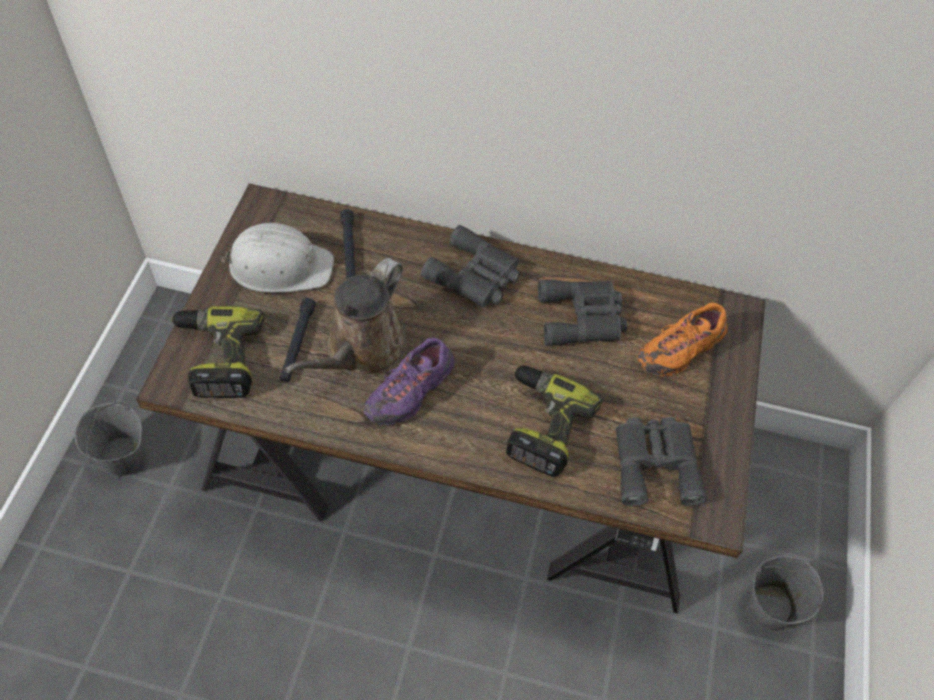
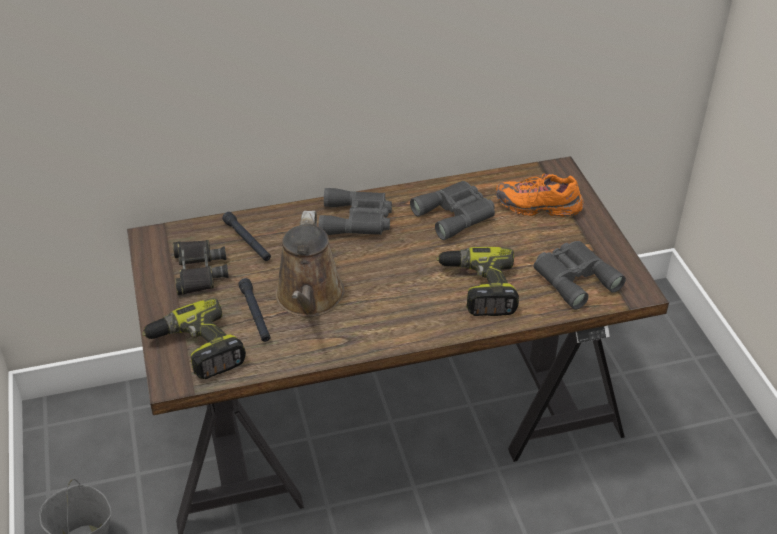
camera: 25 degrees left, 15 degrees down
white hard hat [220,223,334,293] -> black binoculars [173,240,229,295]
purple shoe [364,338,454,425] -> none
orange shoe [637,302,728,376] -> orange shoe turned 75 degrees clockwise [496,173,583,217]
grey bucket [746,556,823,631] -> none

